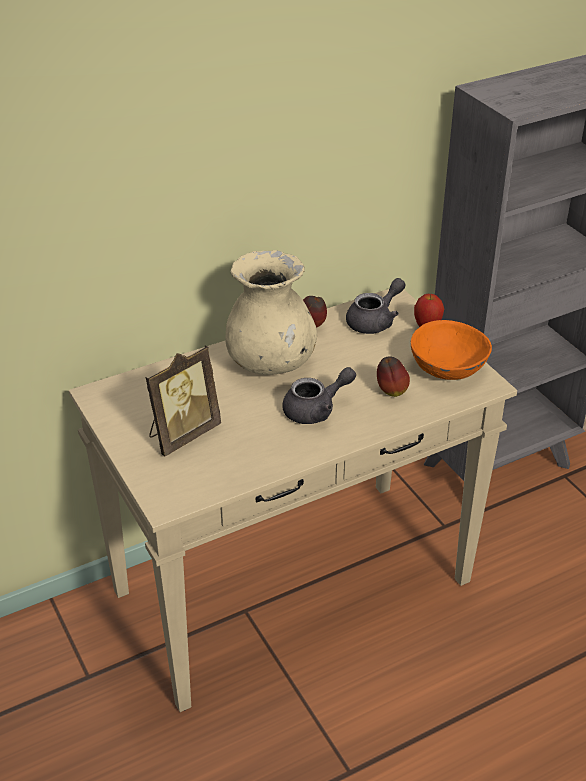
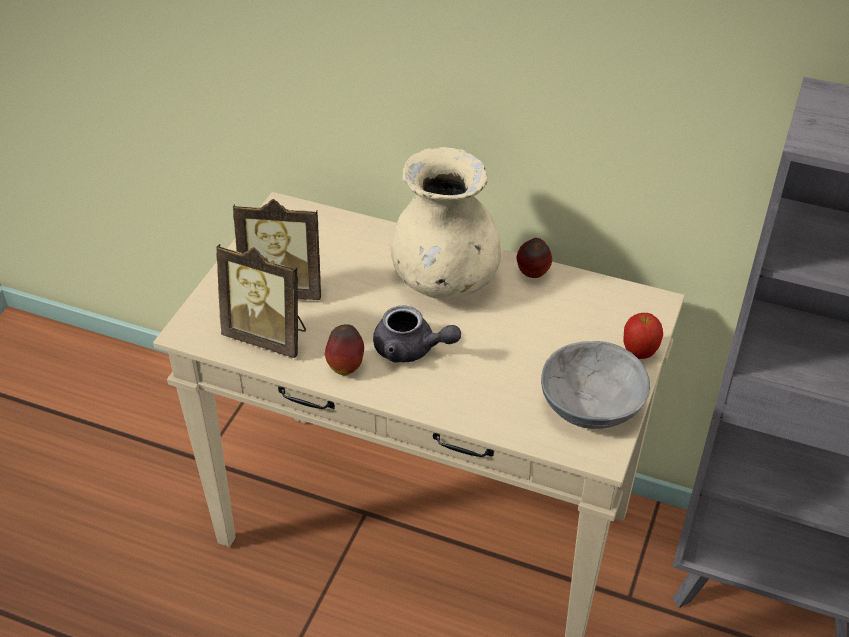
camera: 50 degrees right, 5 degrees up
grey teapot [346,278,406,334] -> none
apple [377,356,410,397] -> apple moved to [325,324,364,376]
orange bowl [411,320,492,380] -> grey bowl [541,341,650,429]
none -> picture frame [216,244,306,358]

